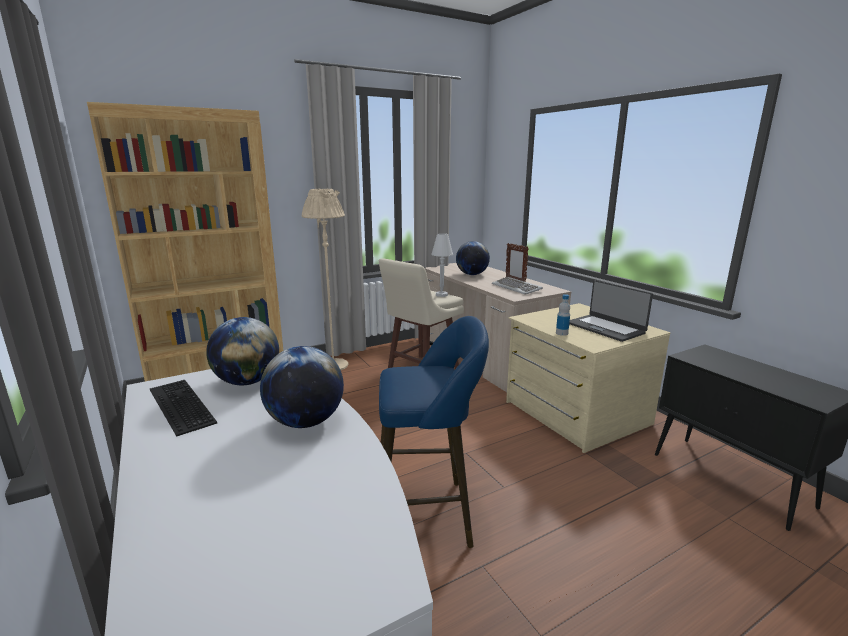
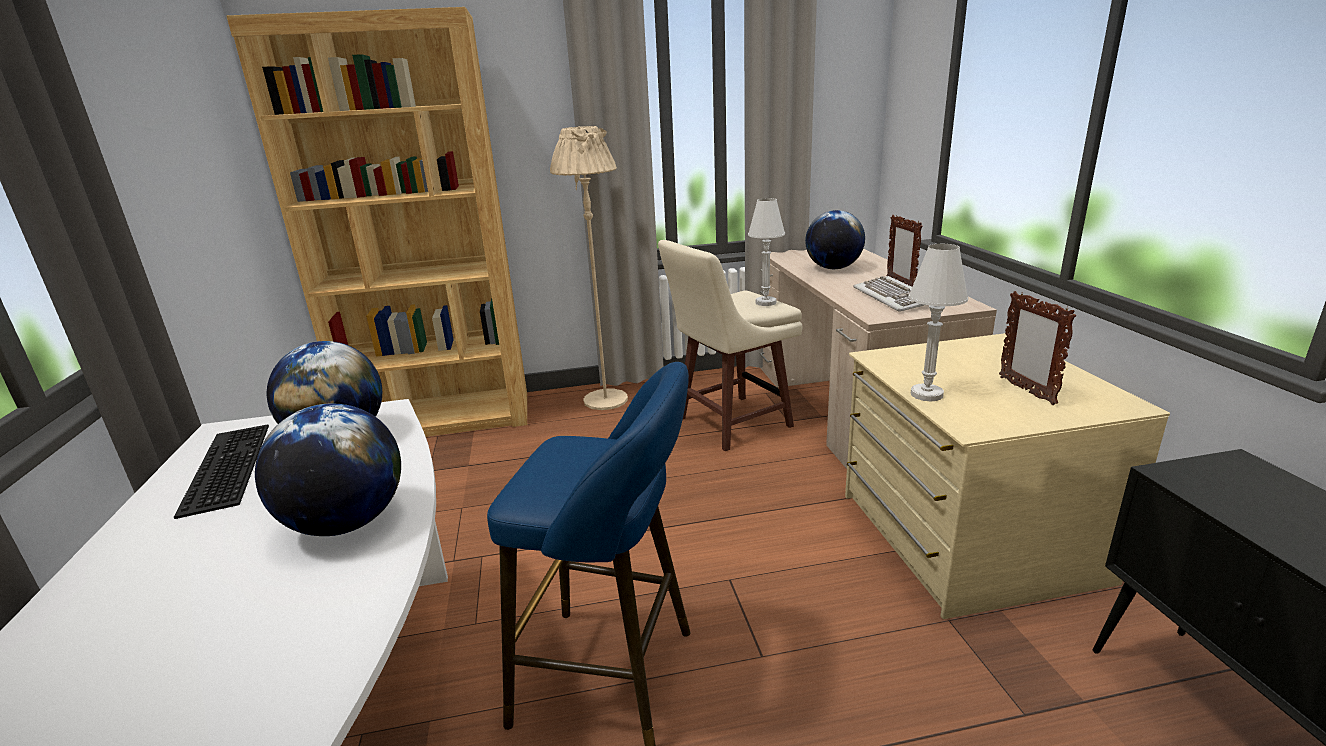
camera: 20 degrees right, 5 degrees up
bottle [556,294,570,336] -> white table lamp [909,244,968,401]
laptop [569,280,653,342] -> picture frame [999,291,1076,405]

